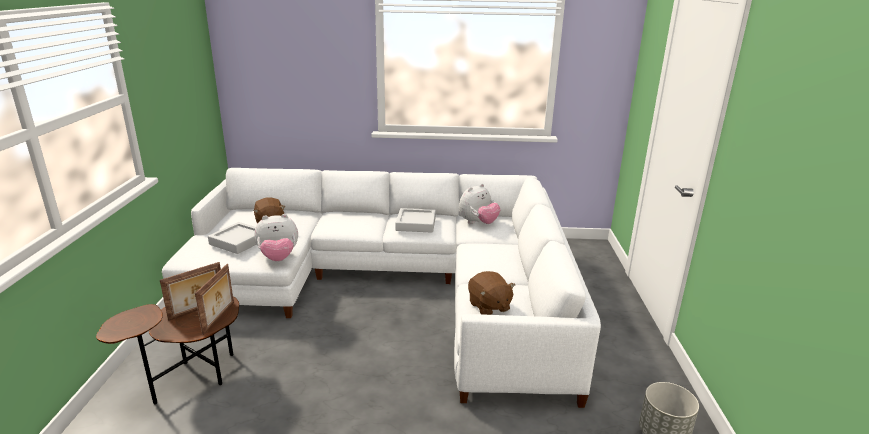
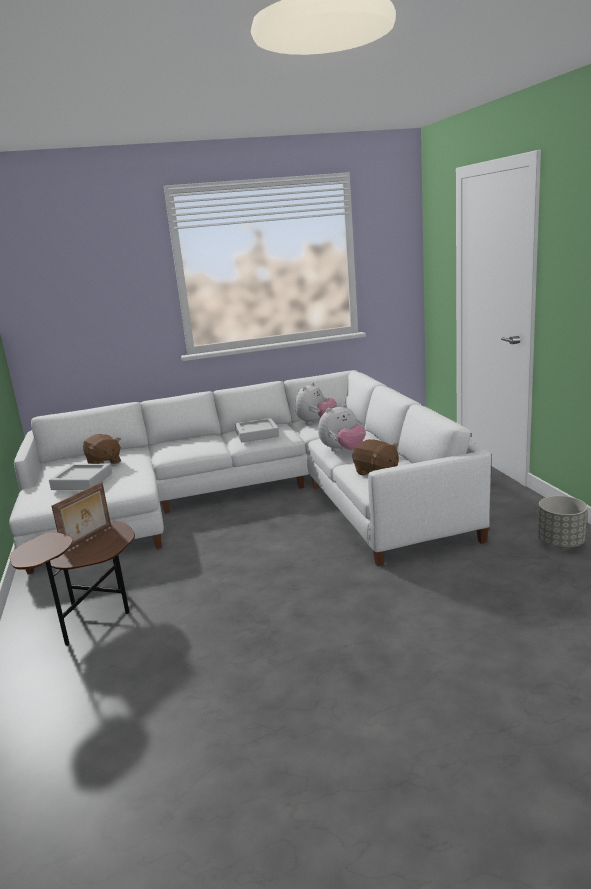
camera: 15 degrees left, 5 degrees down
picture frame [195,264,234,335] -> none
plush toy [254,214,298,261] -> plush toy moved to [318,404,366,452]

